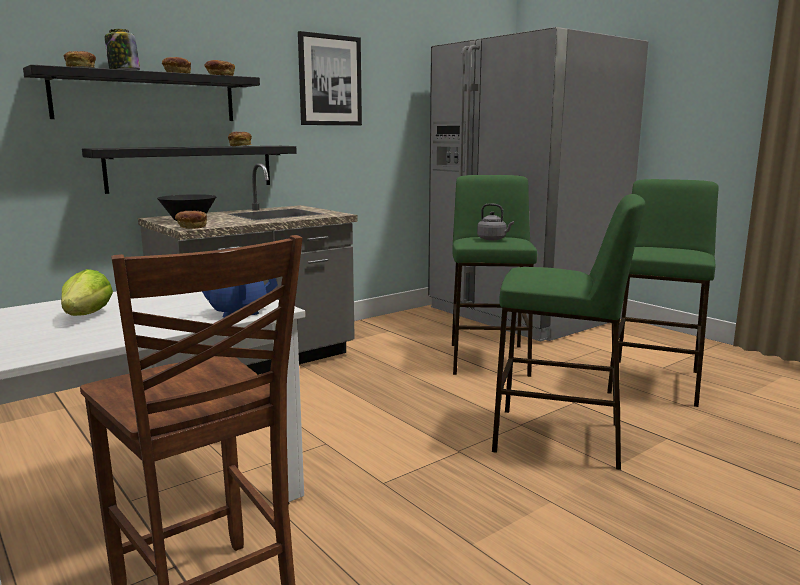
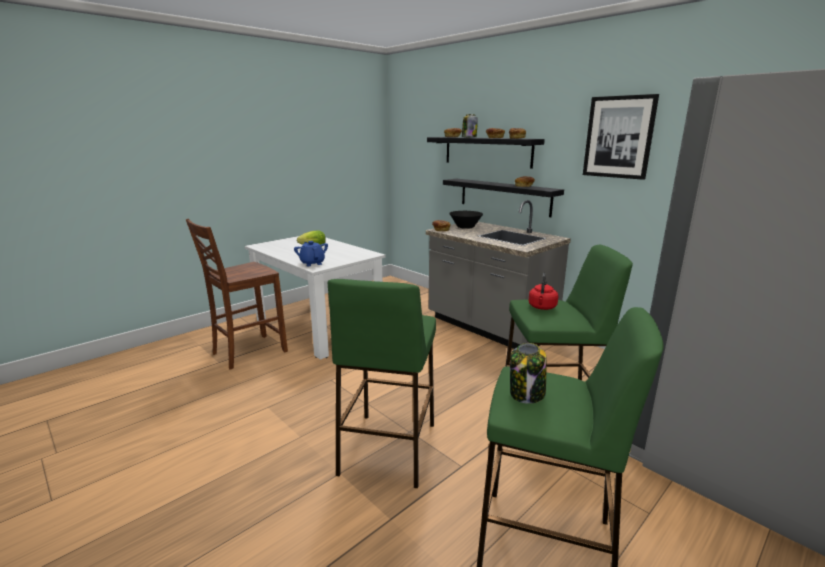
camera: 85 degrees right, 5 degrees up
grey kettle [477,203,514,240] -> red kettle [528,273,558,310]
none -> jar [510,343,547,404]

